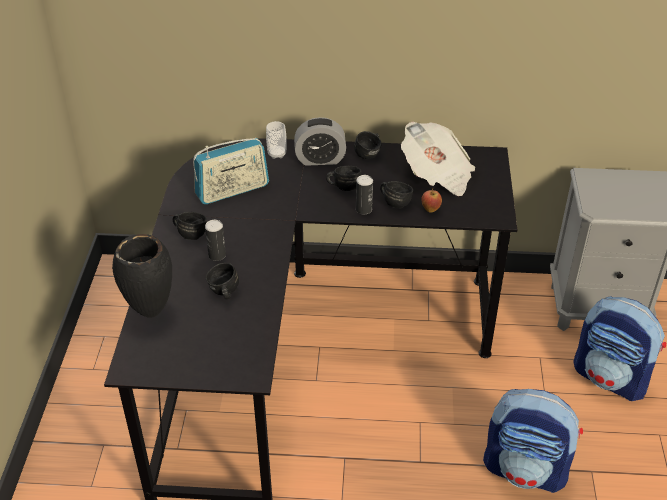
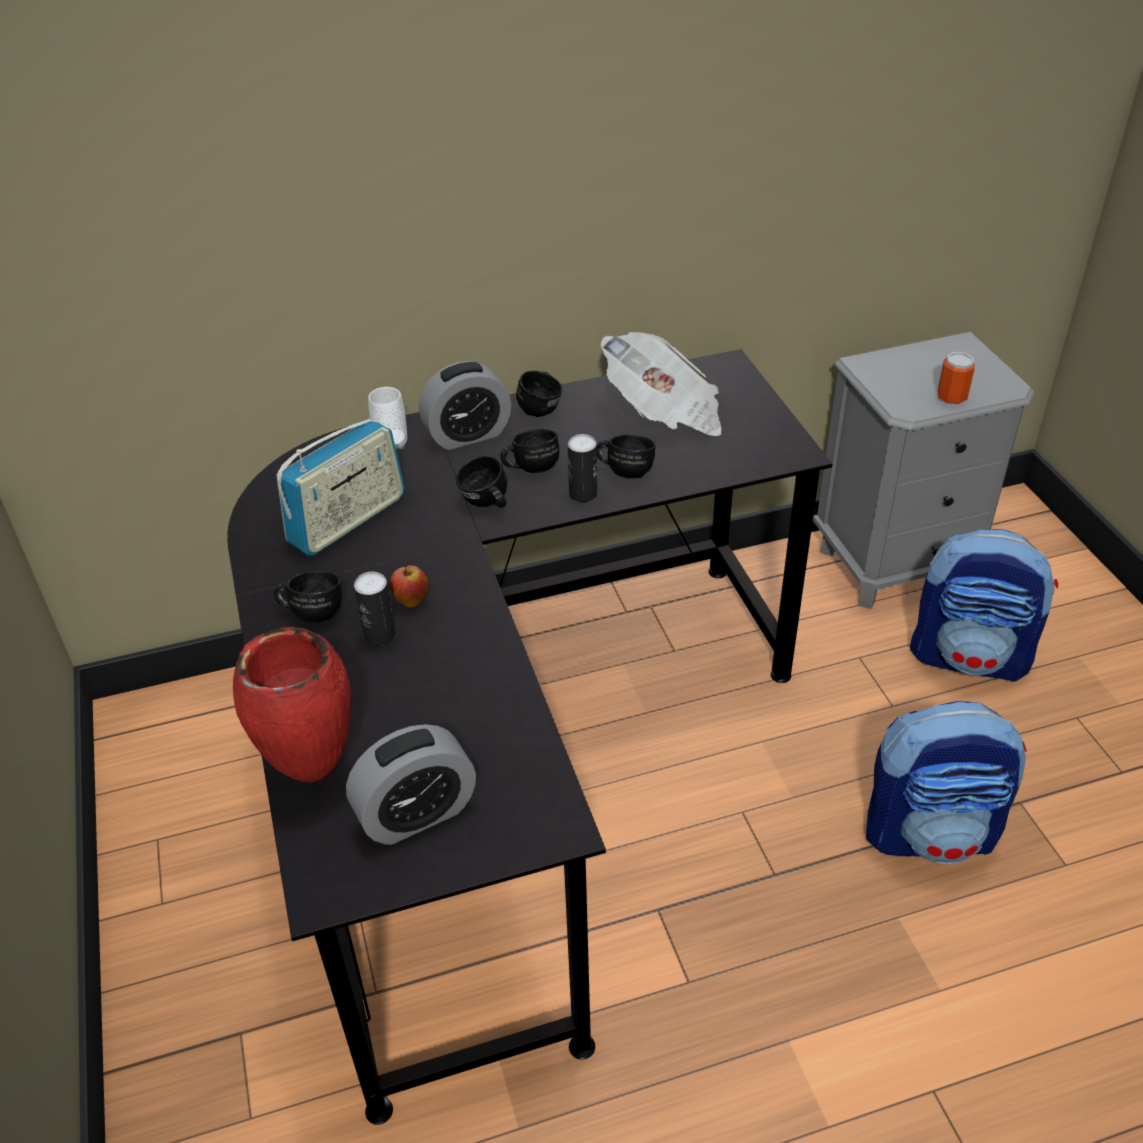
camera: 20 degrees left, 0 degrees up
black vase [112,234,172,318] -> red vase [233,627,351,783]
black mug [206,263,239,300] -> black mug moved to [456,455,507,508]
apple [421,188,442,213] -> apple moved to [389,563,429,608]
none -> alarm clock [346,724,476,845]
none -> can [938,352,975,405]

